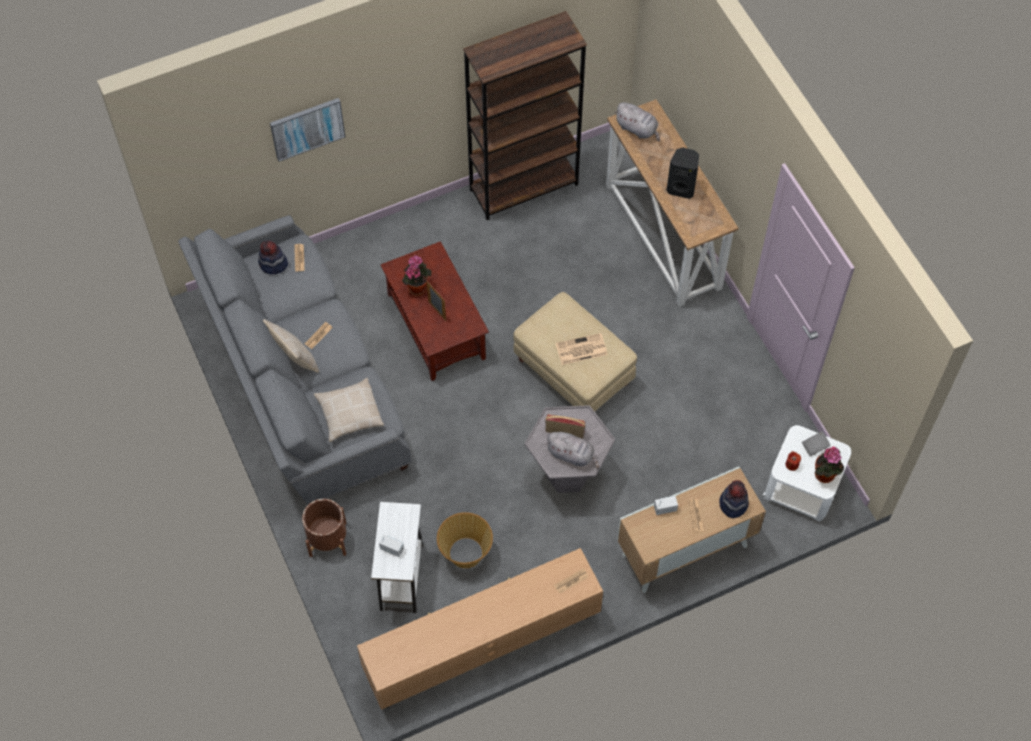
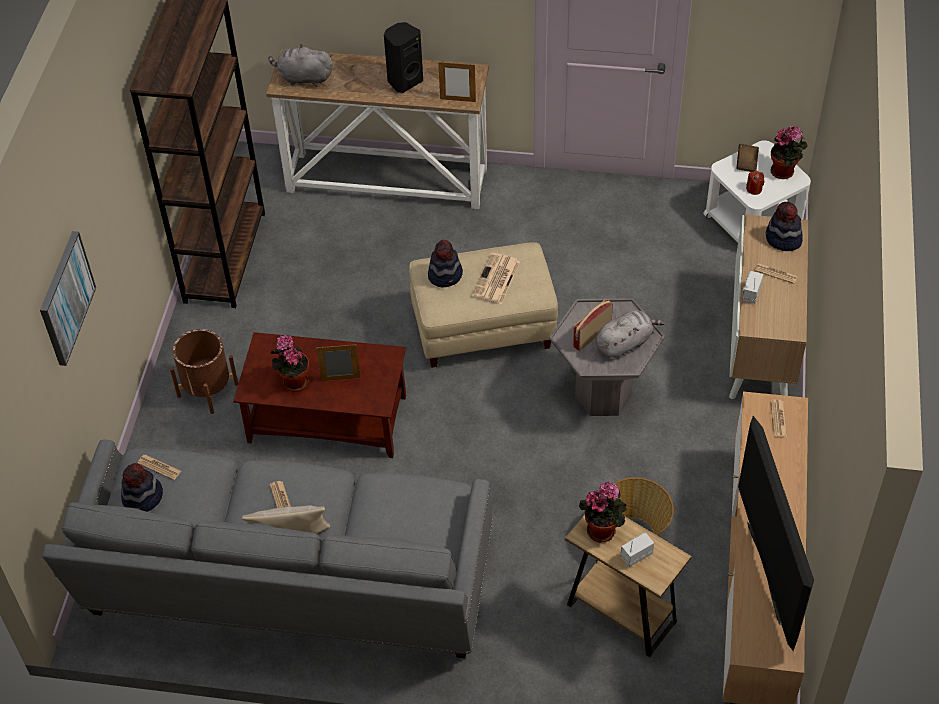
camera: 55 degrees left, 10 degrees down
brown planter [302,499,346,557] -> brown planter moved to [170,329,238,414]
beige pillow [314,378,384,442] -> none
white side table [371,502,423,613] -> brown side table [565,515,692,657]
grey plush toy [614,102,660,142] -> grey plush toy turned 150 degrees counterclockwise [268,44,333,87]
grey book [802,431,831,457] -> brown book [736,144,759,172]
none -> hat [428,240,463,288]
none -> picture frame [438,61,476,102]
none -> potted plant [579,481,627,542]
none -> television [738,416,814,651]

